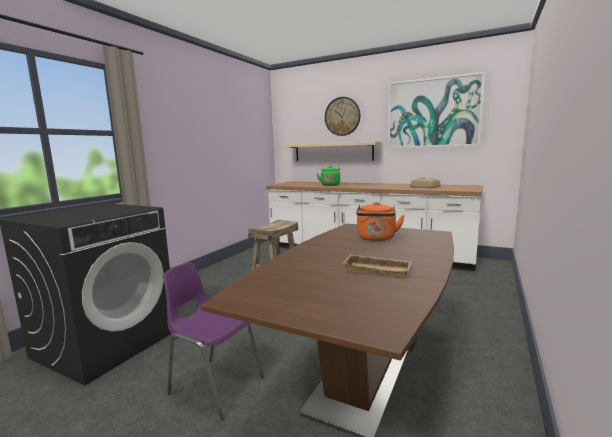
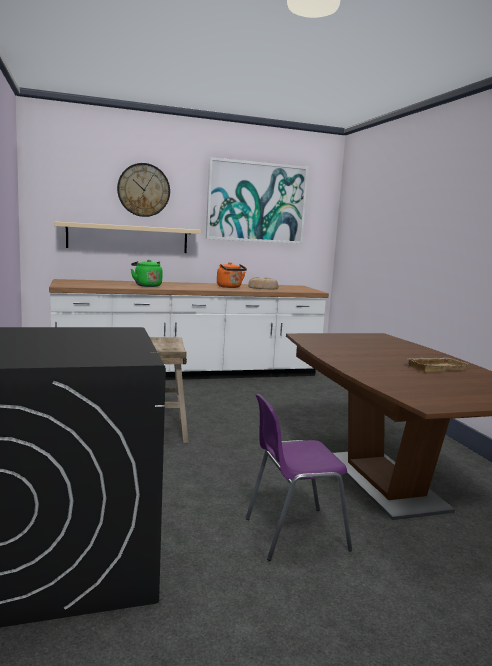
camera: 45 degrees left, 0 degrees up
orange kettle [356,202,405,241] -> orange kettle moved to [217,262,247,288]

